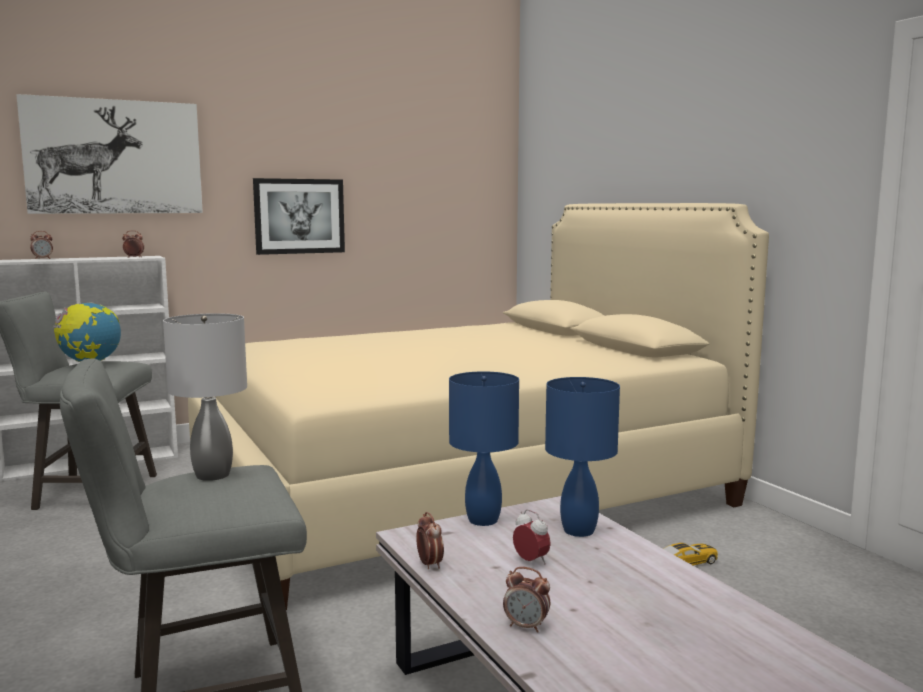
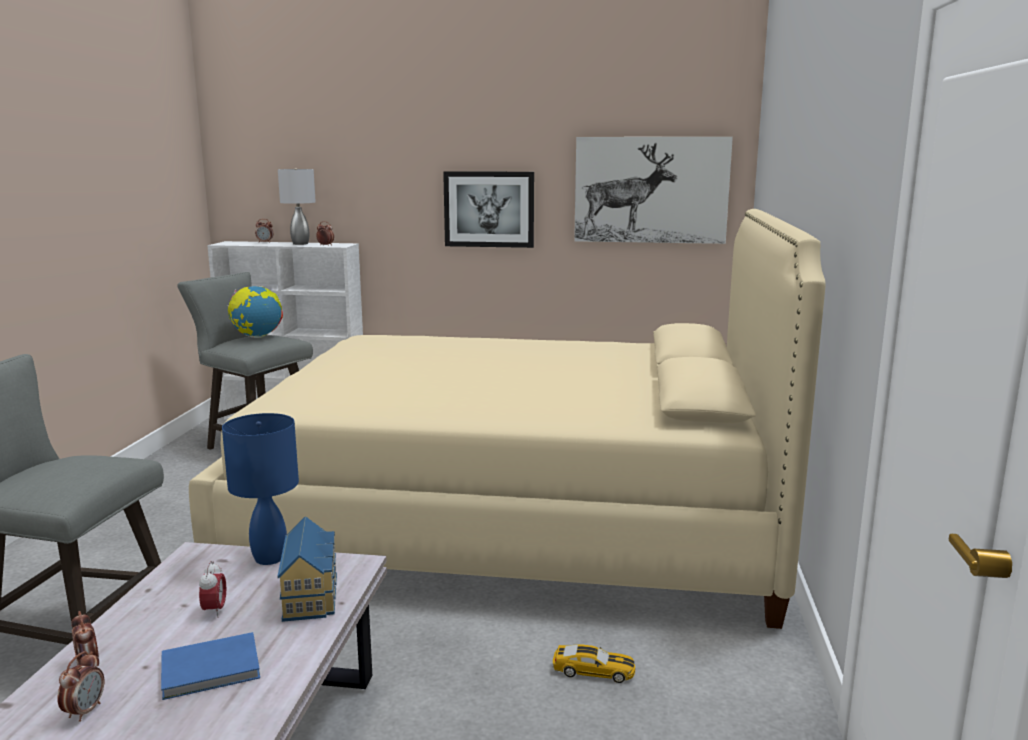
camera: 35 degrees right, 5 degrees up
picture [16,94,203,214] -> picture moved to [574,137,733,244]
grey table lamp [163,313,247,481] -> grey table lamp moved to [278,168,316,245]
alarm clock [416,512,444,569] -> alarm clock moved to [57,651,104,722]
blue table lamp [545,377,620,537] -> toy house [277,516,337,622]
none -> blue book [161,632,260,700]

